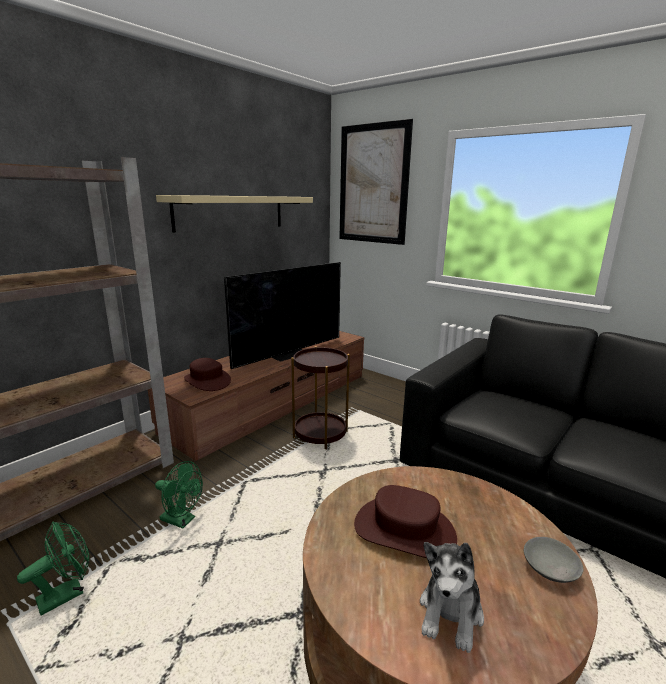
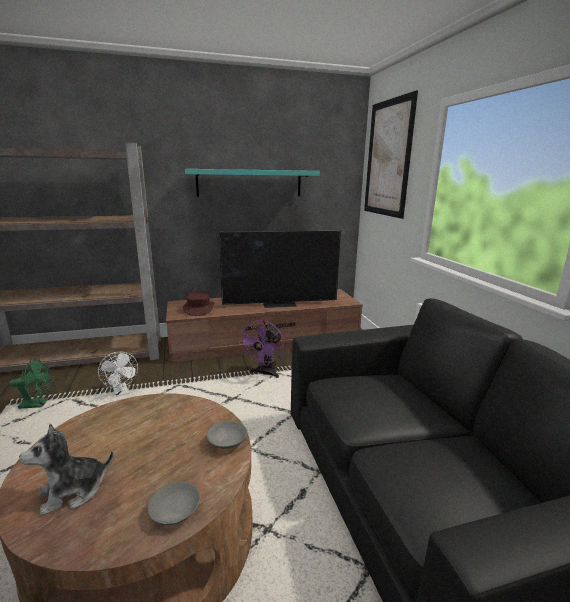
camera: 35 degrees right, 0 degrees up
green fan [155,461,203,529] -> white fan [98,352,138,397]
beige shelf [156,195,313,232] -> turquoise shelf [185,169,320,196]
brown side table [291,346,350,449] -> purple fan [239,320,284,378]
brown hat [354,485,457,558] -> none
none -> grey bowl [207,421,247,449]

